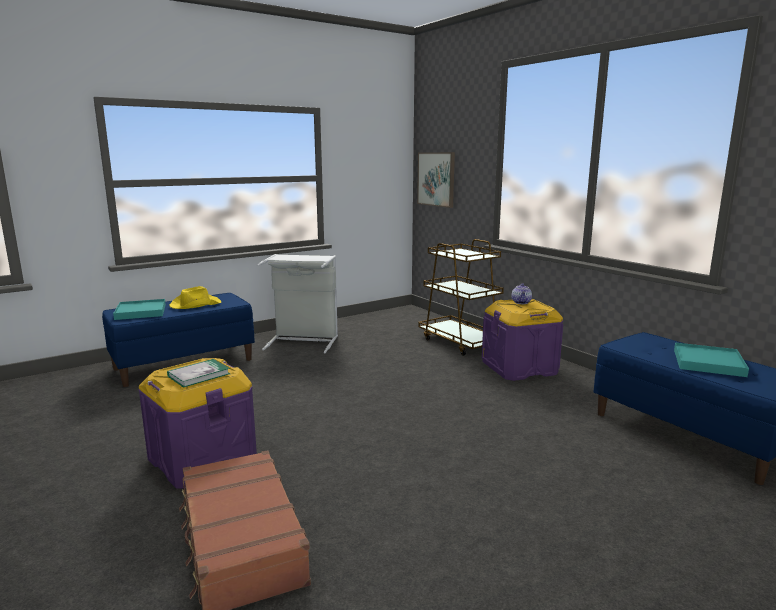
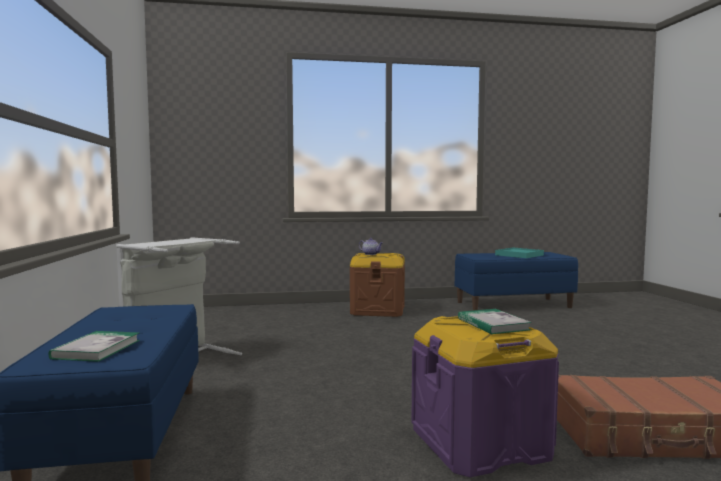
camera: 65 degrees left, 10 degrees down
turquoise tray [113,299,166,320] -> book [48,331,140,362]
yellow hat [169,286,221,309] -> none
picture [417,152,455,208] -> none
brown cart [418,239,504,356] -> none
purple storage box [482,299,563,381] -> brown storage box [350,253,405,317]

